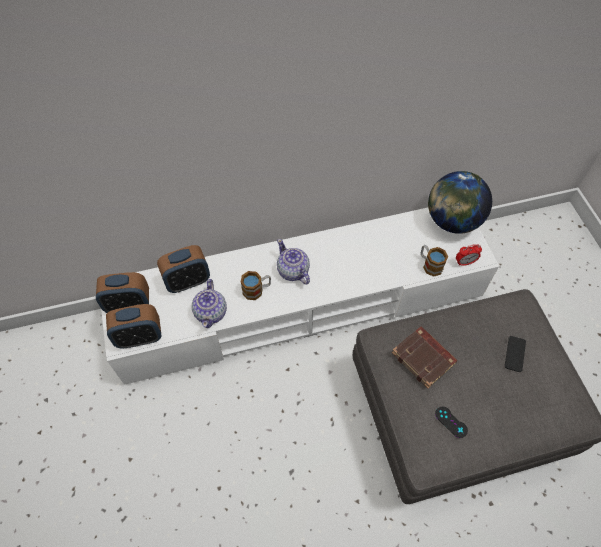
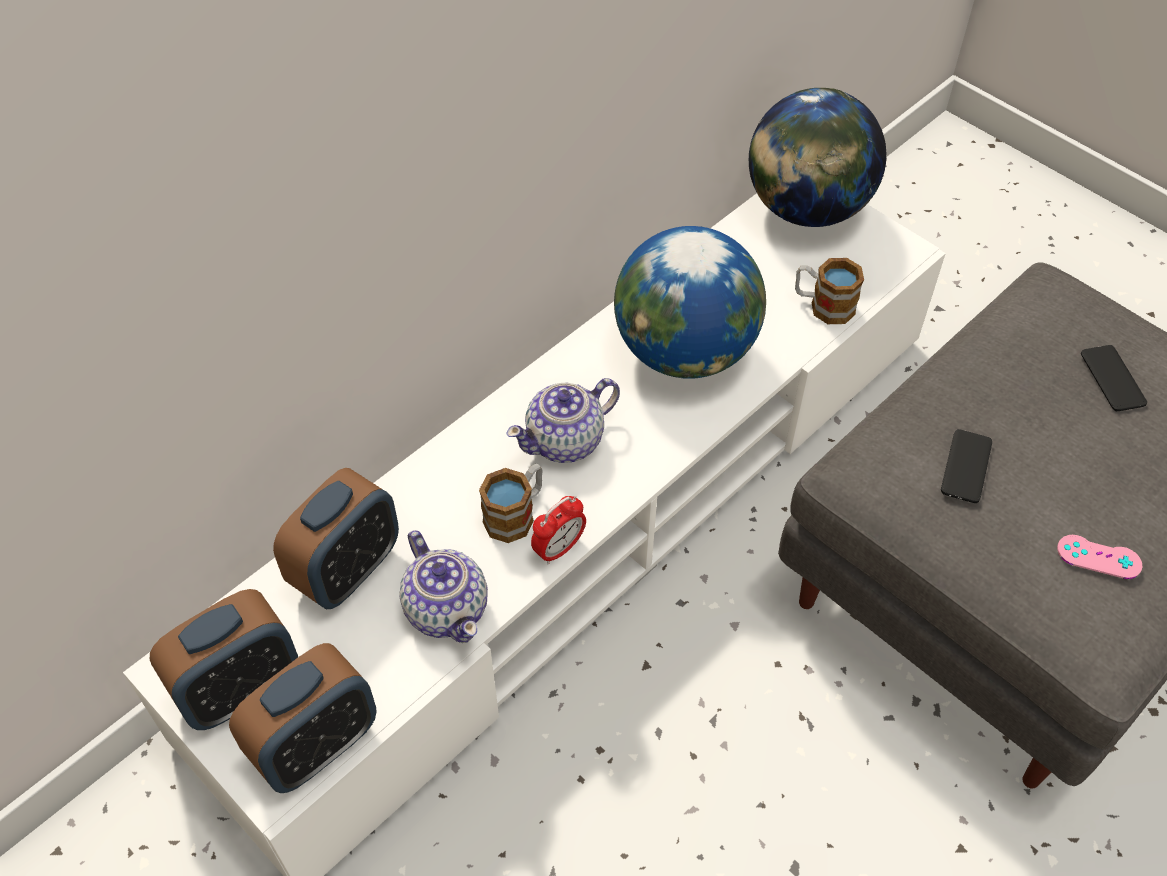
camera: 30 degrees left, 5 degrees down
teapot [277,239,310,285] -> teapot turned 60 degrees counterclockwise [507,378,620,463]
brown book [392,327,457,389] -> phone [941,429,992,503]
black game controller [435,407,468,438] -> pink game controller [1057,535,1142,579]
alarm clock [456,244,482,266] -> alarm clock moved to [531,496,586,564]
none -> globe [614,226,766,379]

